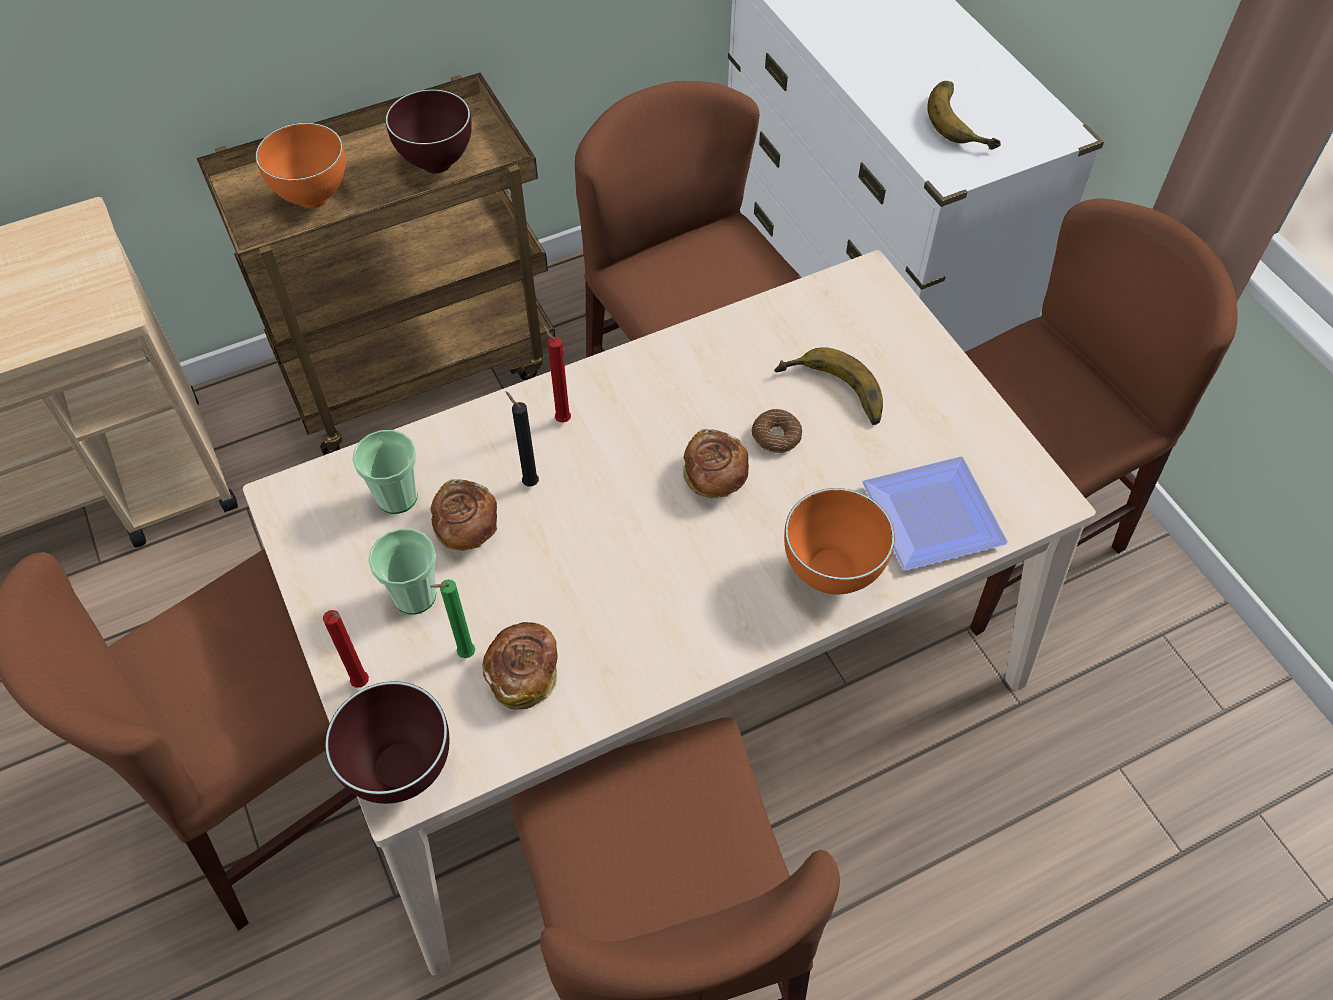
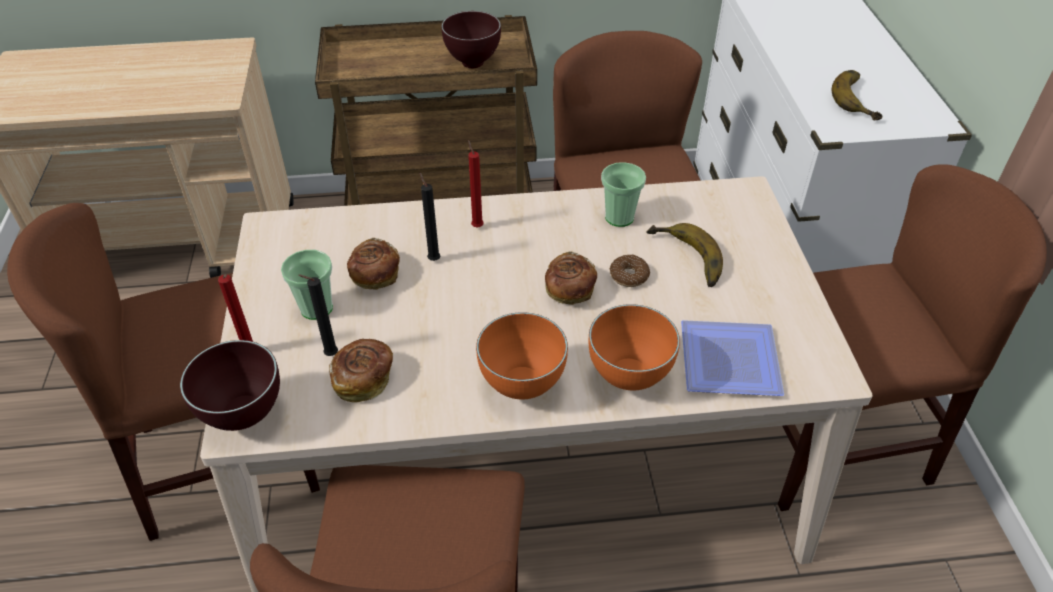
camera: 20 degrees right, 10 degrees down
orange bowl [255,123,346,208] -> orange bowl moved to [476,312,568,399]
cup [352,430,417,514] -> cup moved to [601,162,646,227]
green candle [430,579,475,658] -> black candle [298,274,338,356]

